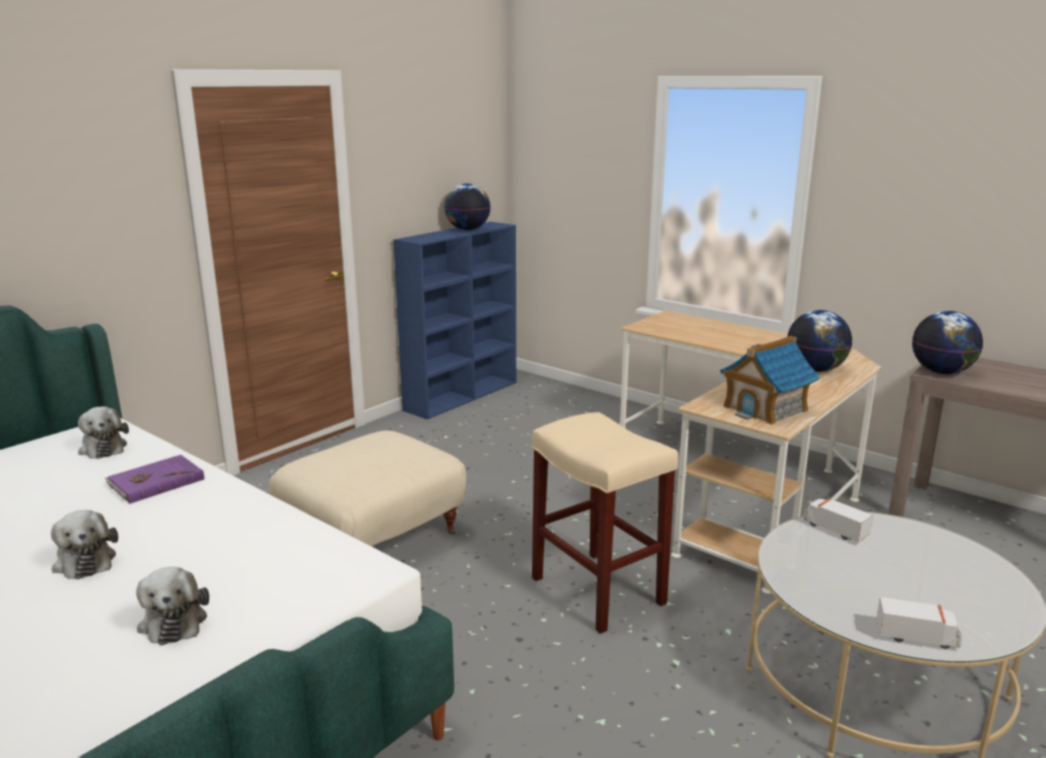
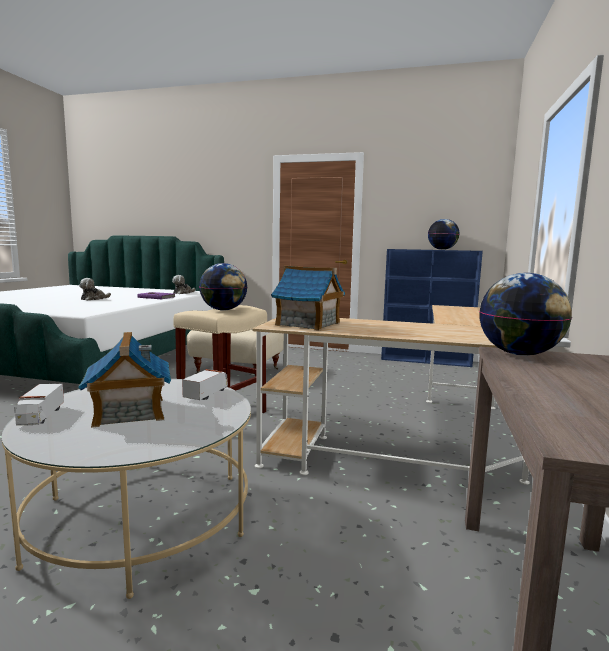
camera: 65 degrees right, 10 degrees down
plush toy [136,567,209,645] -> none
globe [787,310,852,372] -> globe moved to [199,263,247,311]
none -> toy house [78,332,171,428]

